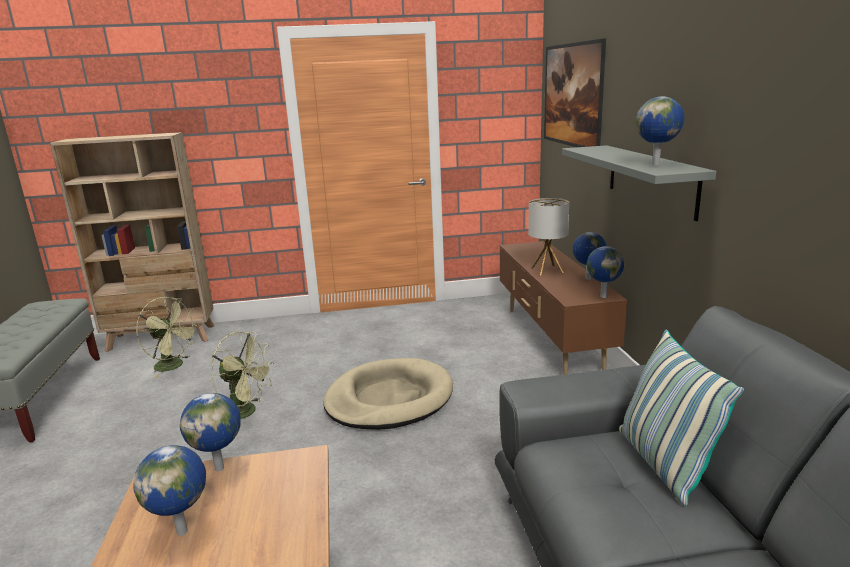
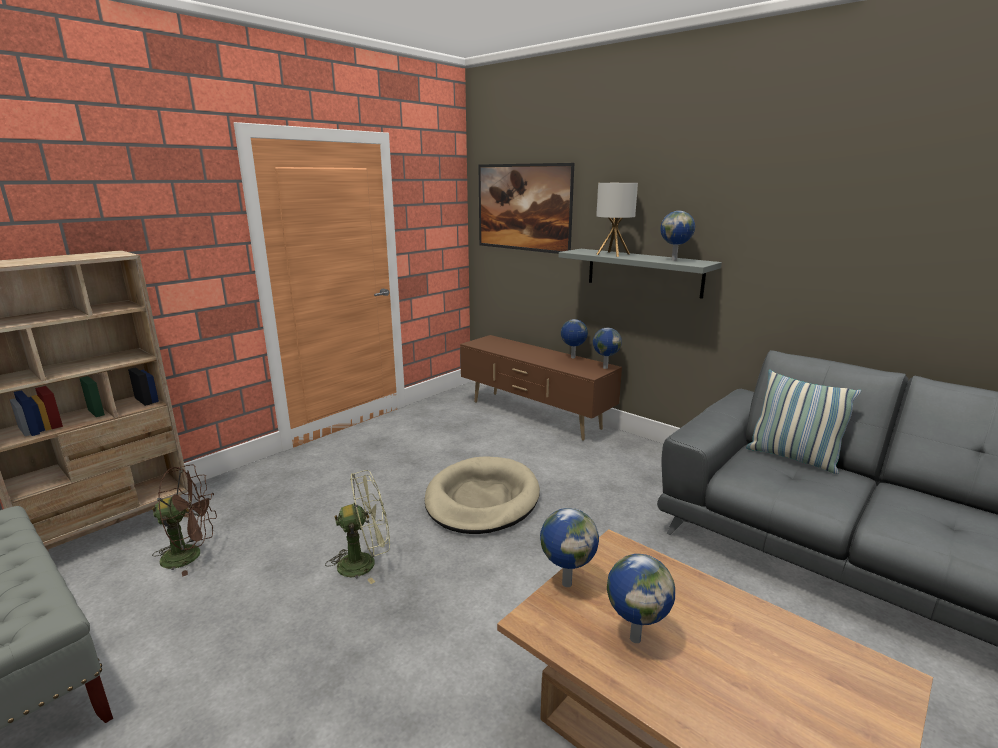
camera: 40 degrees left, 0 degrees up
green fan [136,297,200,378] -> brown fan [152,464,217,577]
table lamp [528,198,569,276] -> table lamp moved to [596,183,638,257]

